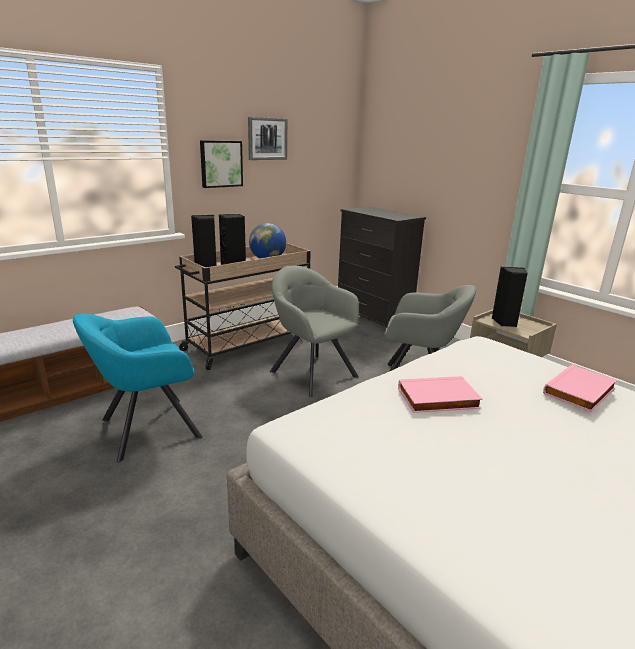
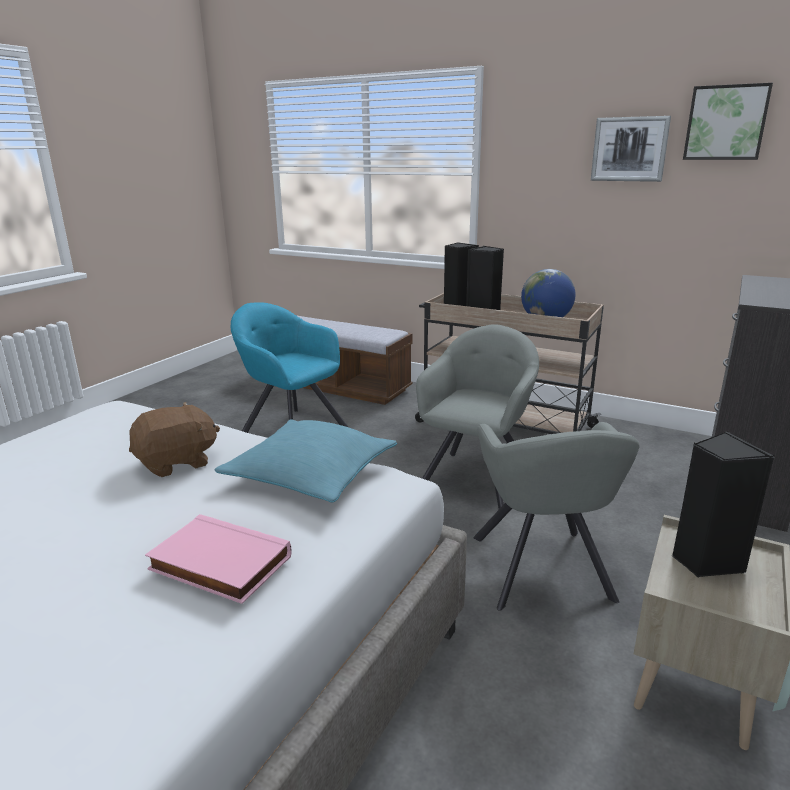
camera: 70 degrees right, 0 degrees up
picture [200,140,243,188] -> picture moved to [683,83,773,160]
pink book [398,376,483,413] -> brown plush toy [129,402,220,477]
none -> turquoise pillow [215,419,397,503]

